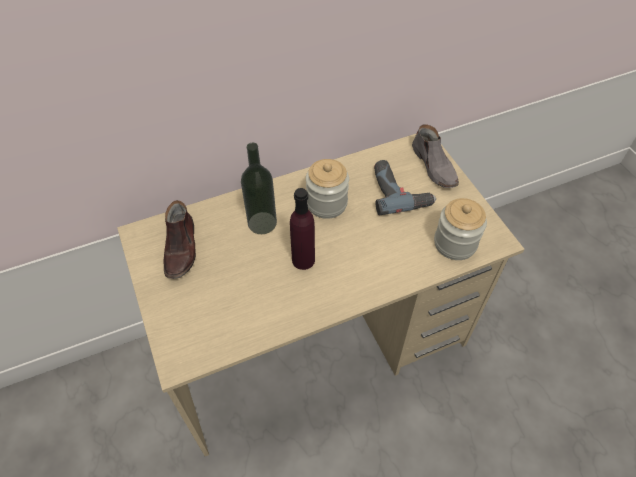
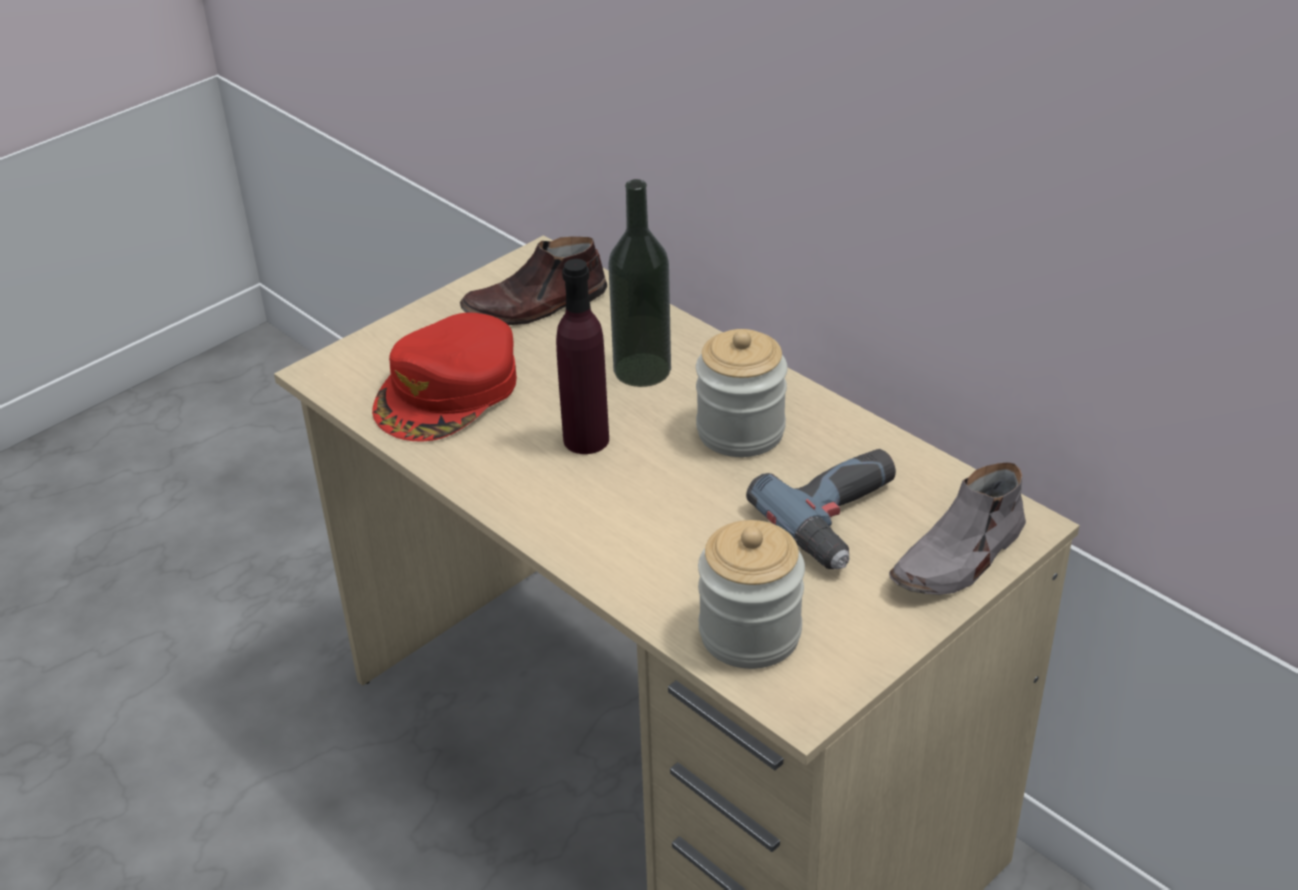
camera: 70 degrees right, 15 degrees down
none -> red cap [372,313,517,442]

